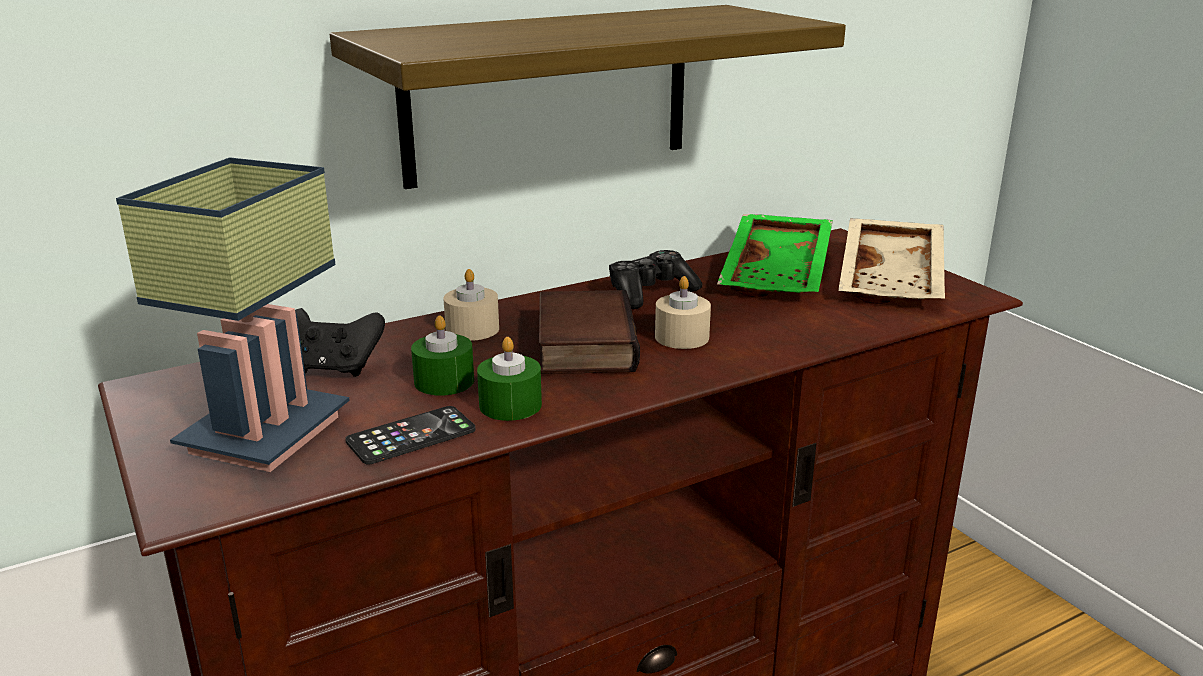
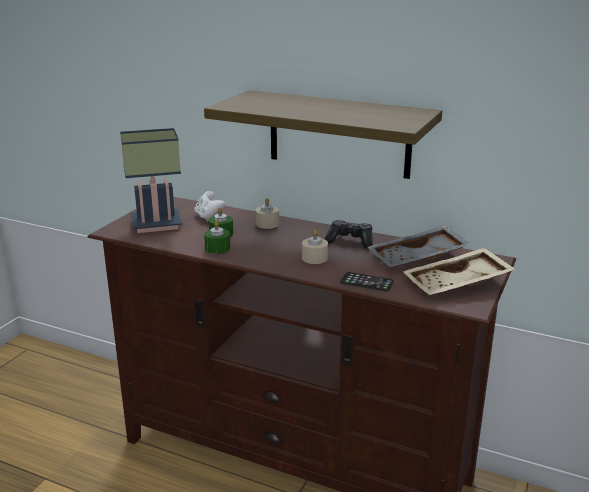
camera: 55 degrees right, 0 degrees up
black game controller [295,308,385,377] -> white game controller [194,191,225,221]
phone [345,406,476,465] -> phone moved to [340,272,394,292]
book [539,290,640,374] -> none
green tray [717,214,833,297] -> grey tray [368,225,471,267]

